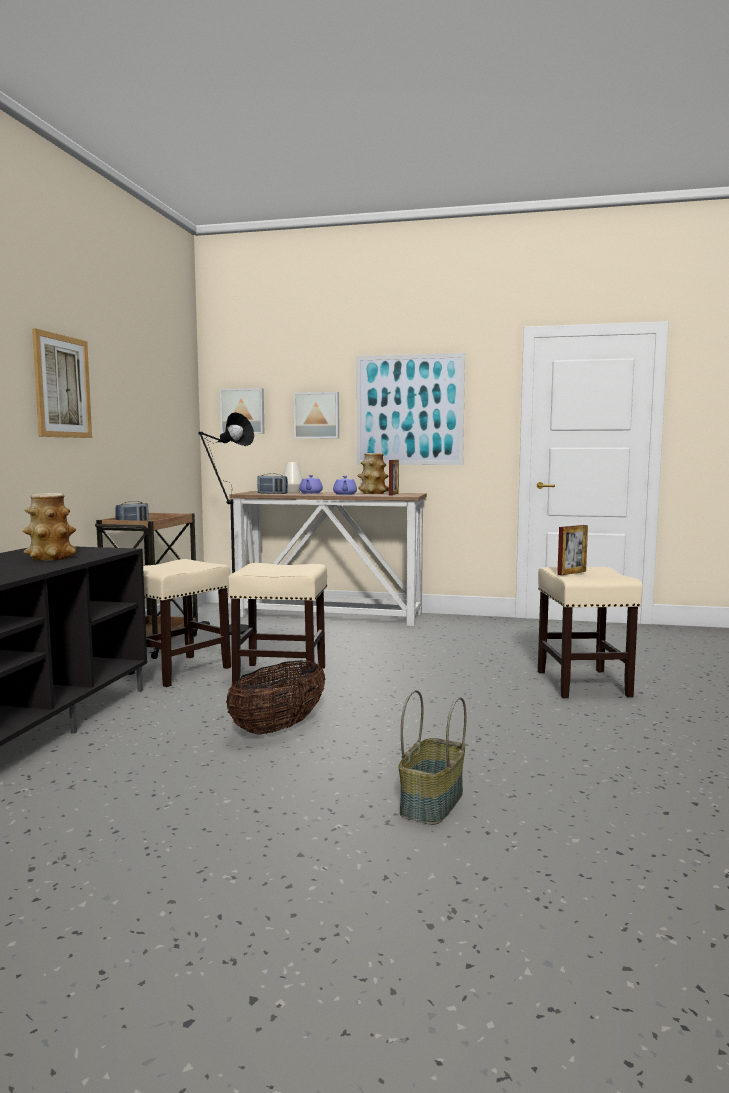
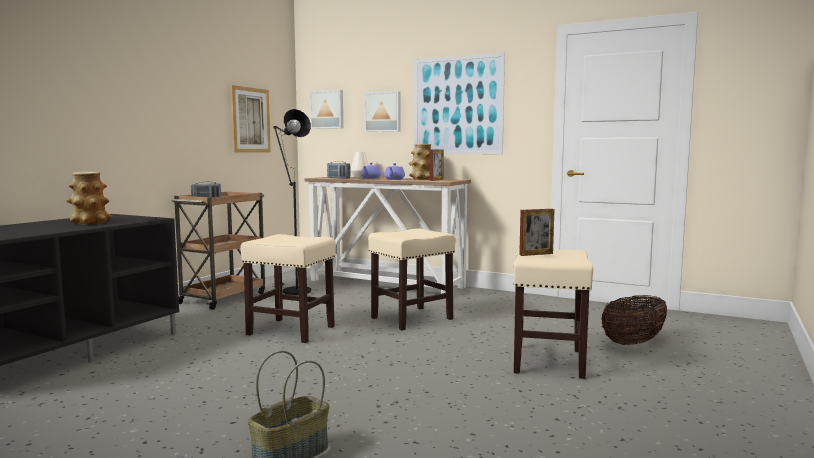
camera: 15 degrees right, 0 degrees up
picture [32,328,92,438] -> picture moved to [230,85,271,153]
beige stool [128,559,231,687] -> beige stool moved to [368,228,455,330]
basket [226,660,325,735] -> basket moved to [601,295,667,345]

